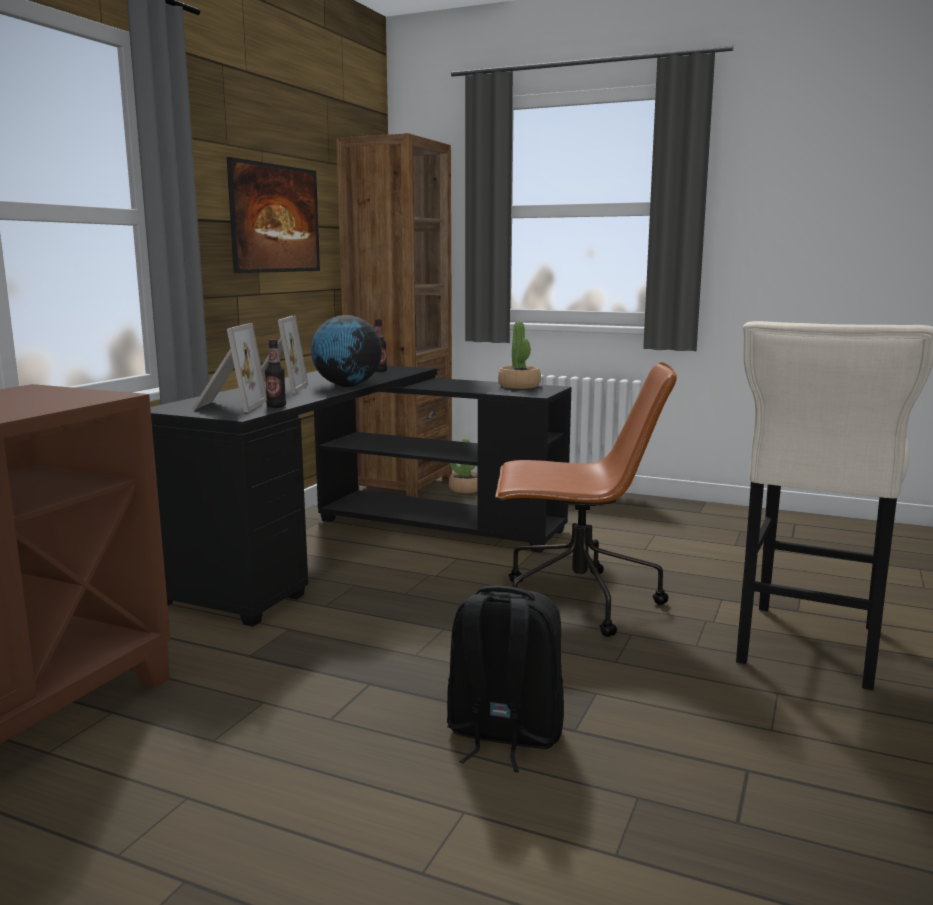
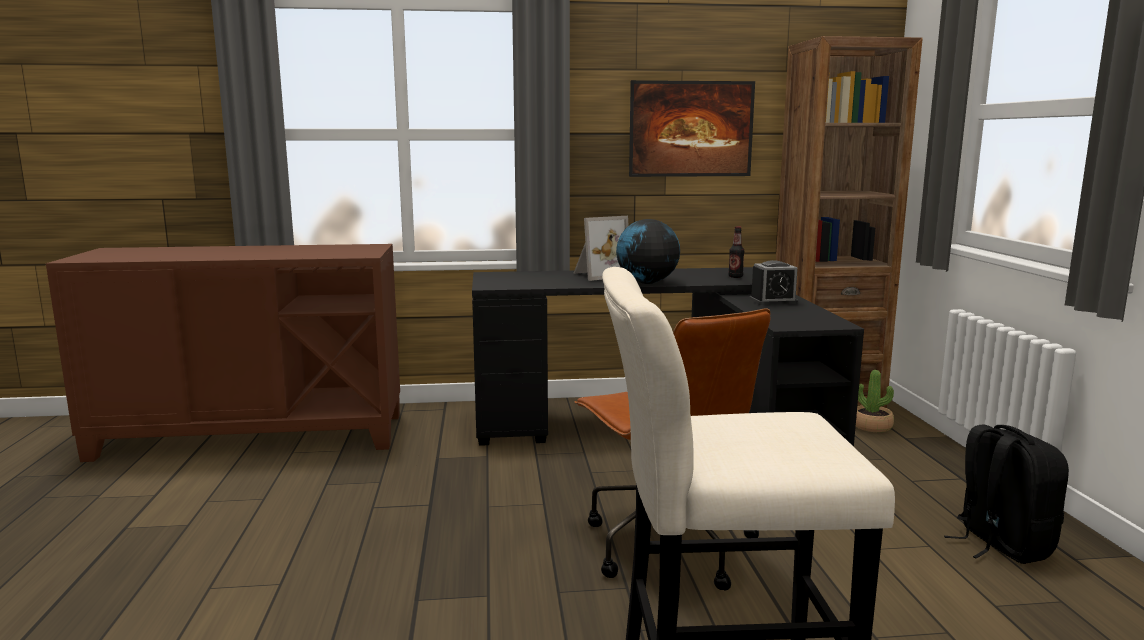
camera: 60 degrees right, 0 degrees up
picture frame [192,323,267,412] -> none
bottle [265,339,286,408] -> none
black backpack [447,586,564,772] -> black backpack moved to [944,424,1069,564]
potted plant [498,322,541,389] -> none
none -> alarm clock [749,260,798,305]

